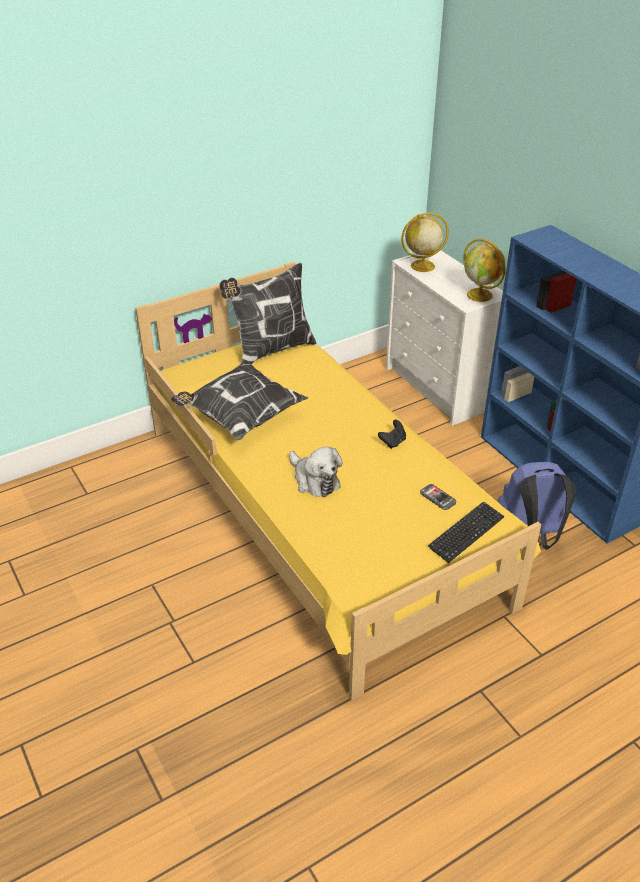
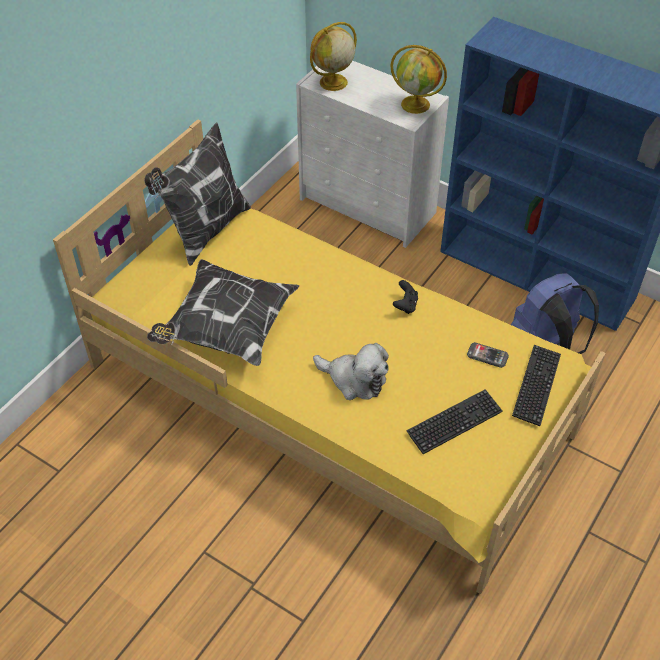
camera: 25 degrees left, 10 degrees up
none -> keyboard [406,389,503,454]

